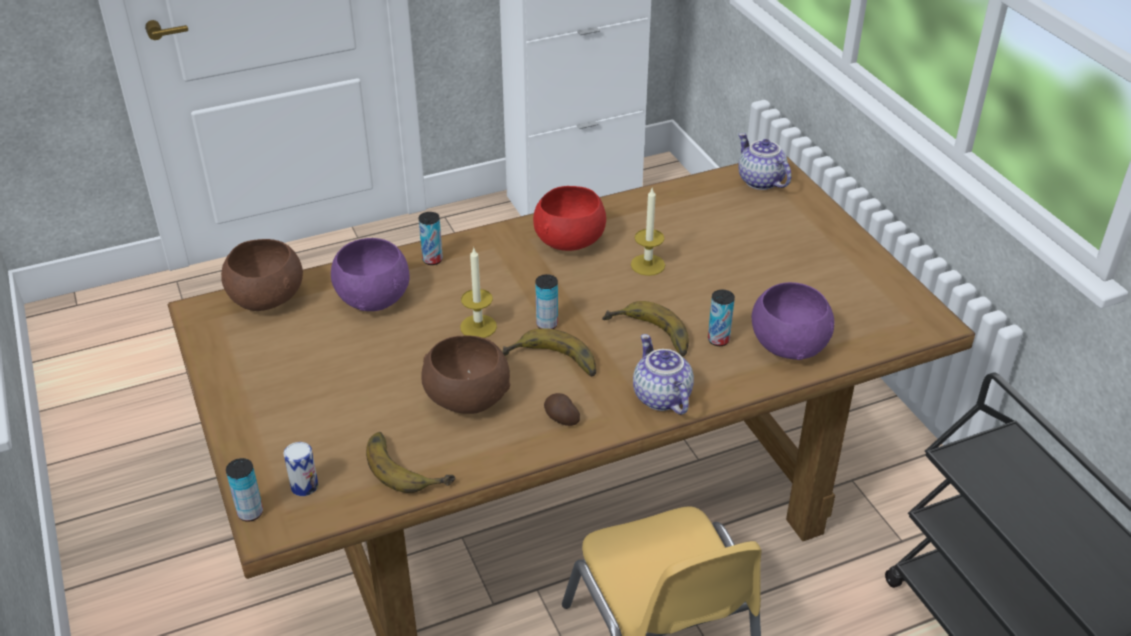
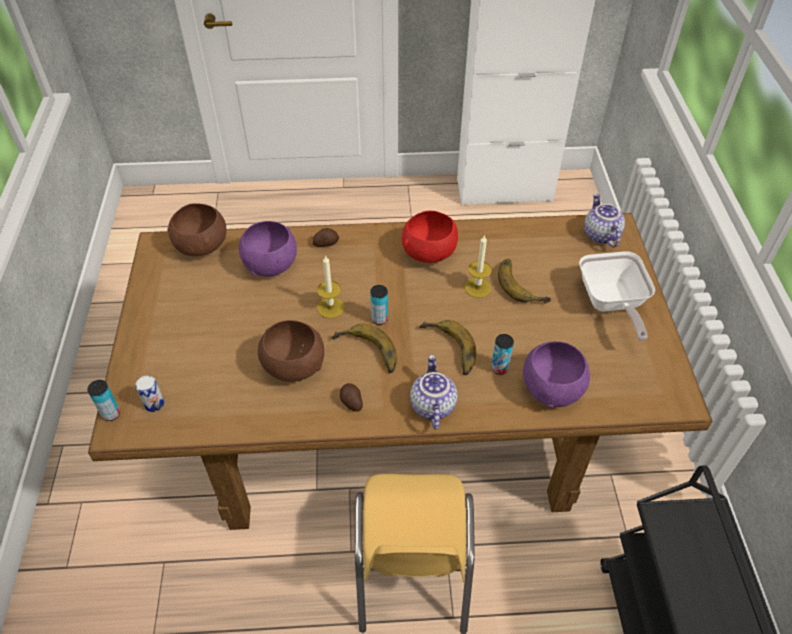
camera: 20 degrees right, 10 degrees up
banana [366,432,455,493] -> banana moved to [498,259,551,303]
can [419,212,443,265] -> potato [313,228,339,247]
none -> frying pan [579,251,655,341]

